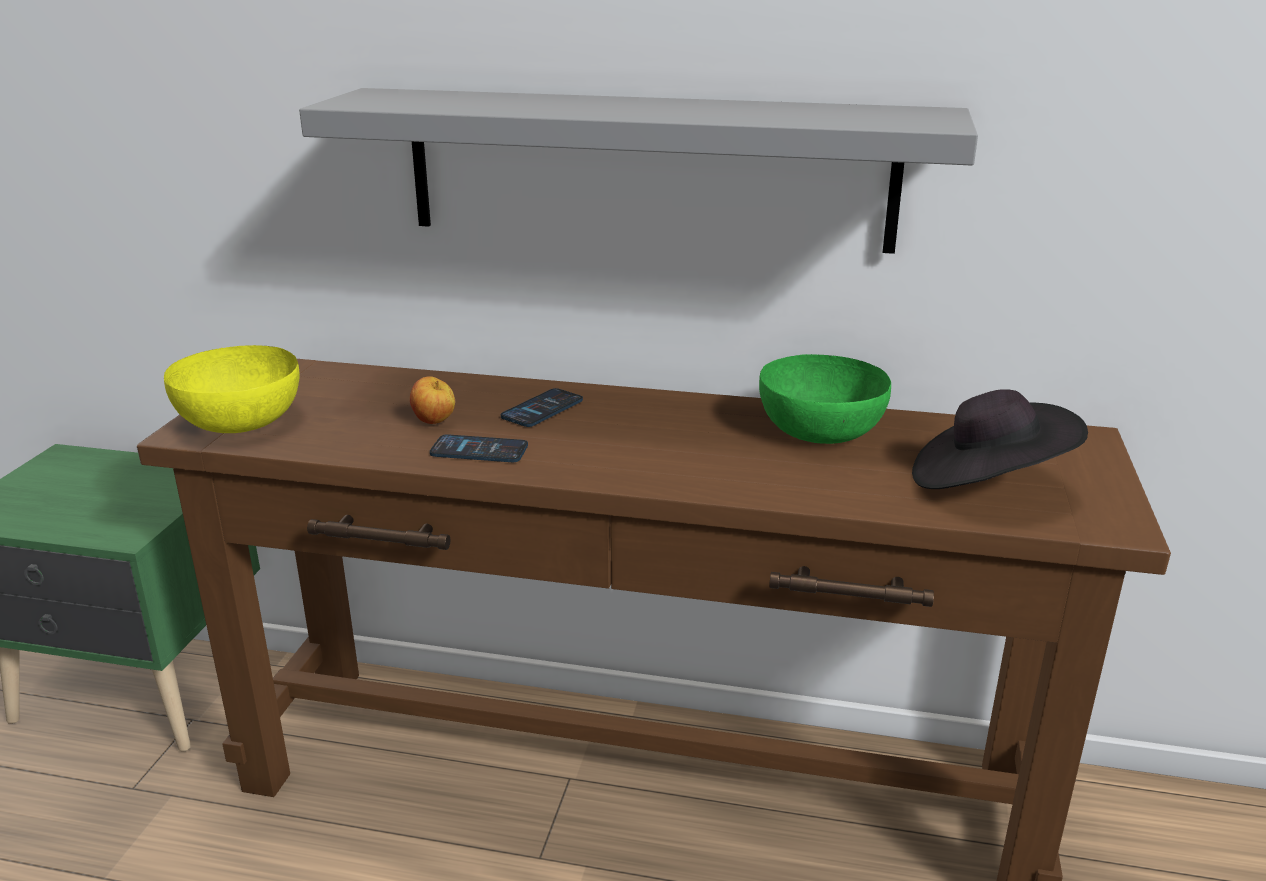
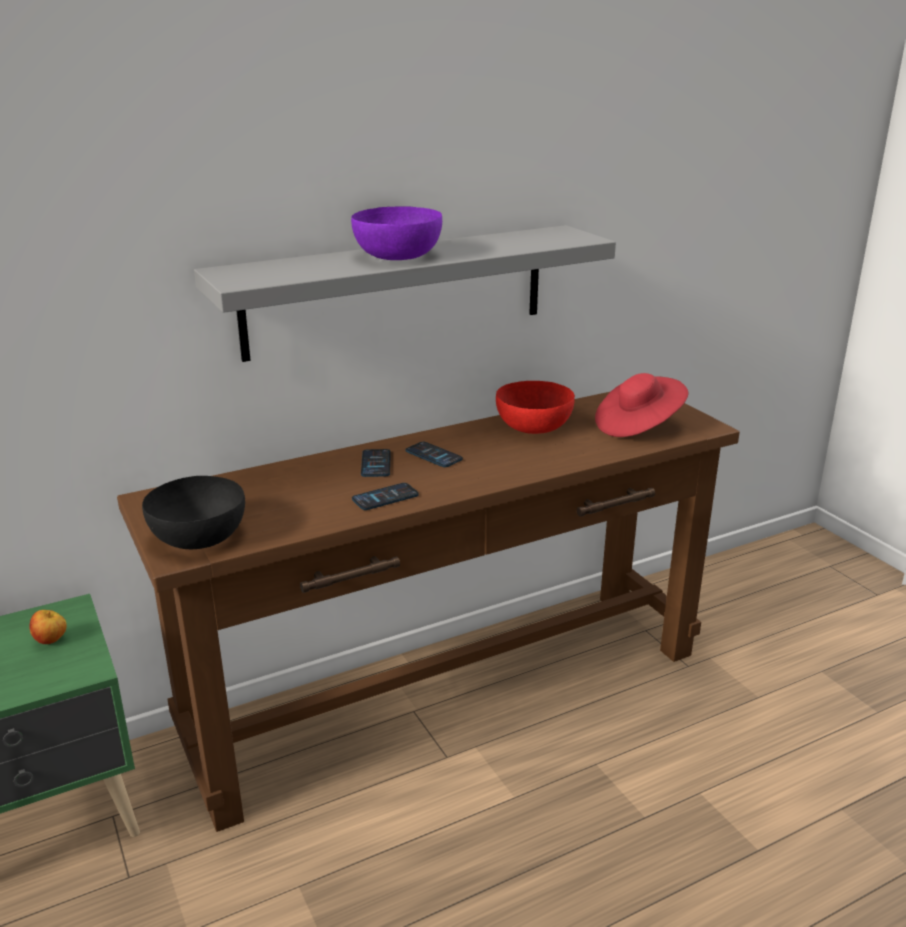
camera: 40 degrees left, 0 degrees up
yellow bowl [164,345,300,433] -> black bowl [142,476,245,549]
apple [410,376,455,424] -> apple moved to [29,610,67,644]
green bowl [759,354,891,444] -> red bowl [496,381,575,434]
black hat [912,389,1088,489] -> red hat [595,373,688,437]
none -> purple bowl [351,206,442,260]
none -> phone [406,442,463,467]

